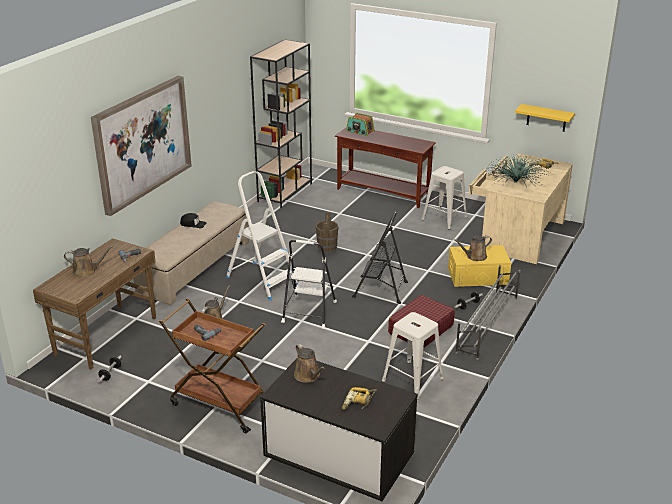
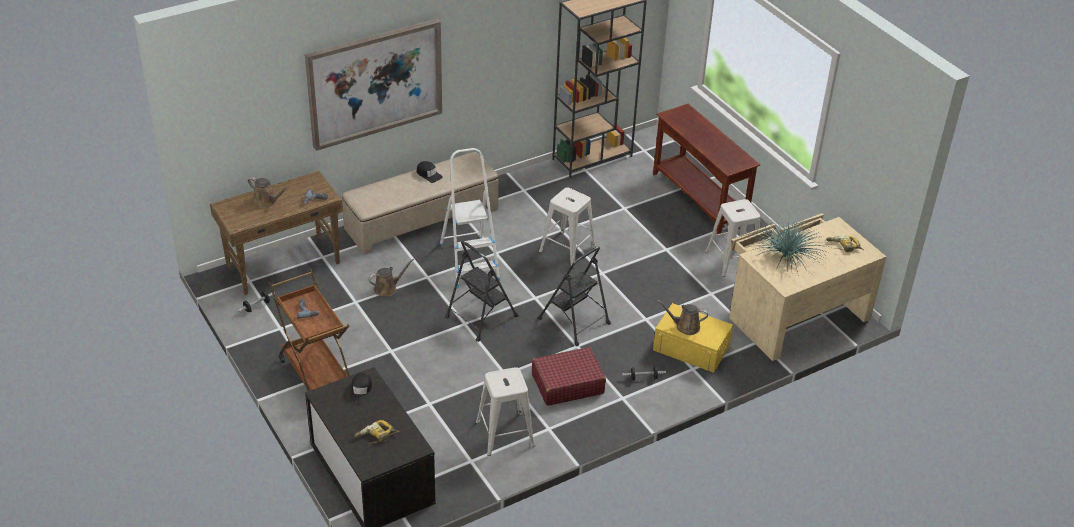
camera: 30 degrees right, 10 degrees up
white step ladder [281,240,337,329] -> black step ladder [445,241,519,342]
brown watering can [294,344,325,383] -> black cap [350,373,372,403]
brown bucket [316,212,339,254] -> white stool [539,188,596,268]
radio [346,113,375,136] -> none
grey shoe rack [455,265,521,360] -> none
yellow shelf [515,104,575,132] -> none

